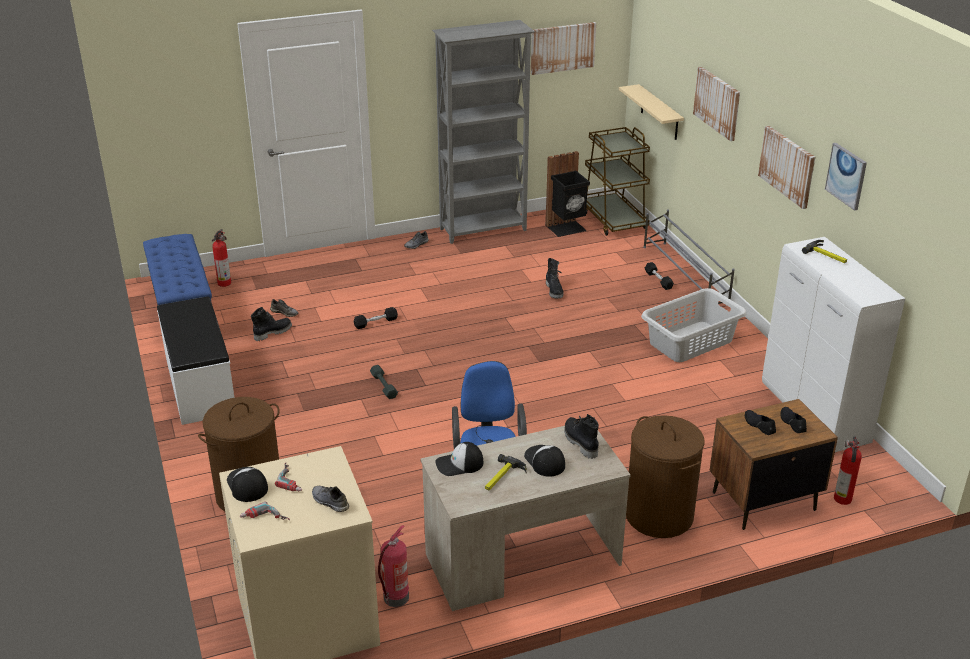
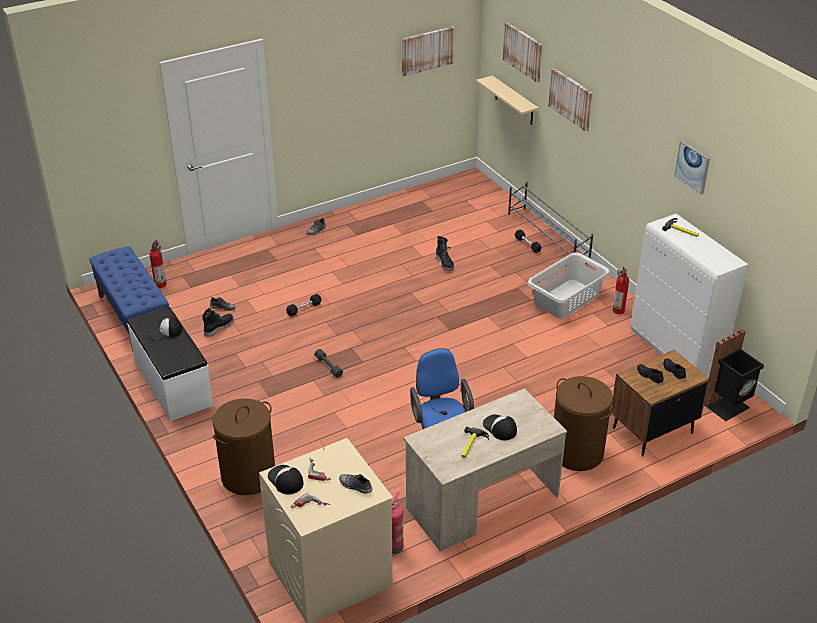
camera: 10 degrees left, 5 degrees up
grey bookcase [432,20,535,244] -> none
cap [435,442,483,476] -> cap moved to [149,317,182,341]
black trash can [545,151,590,237] -> black trash can moved to [704,329,764,421]
black boot [564,414,599,459] -> none
brown cart [585,127,650,236] -> none
picture [758,126,815,209] -> picture moved to [503,22,542,83]
fire extinguisher [834,436,862,505] -> fire extinguisher moved to [613,267,629,314]

